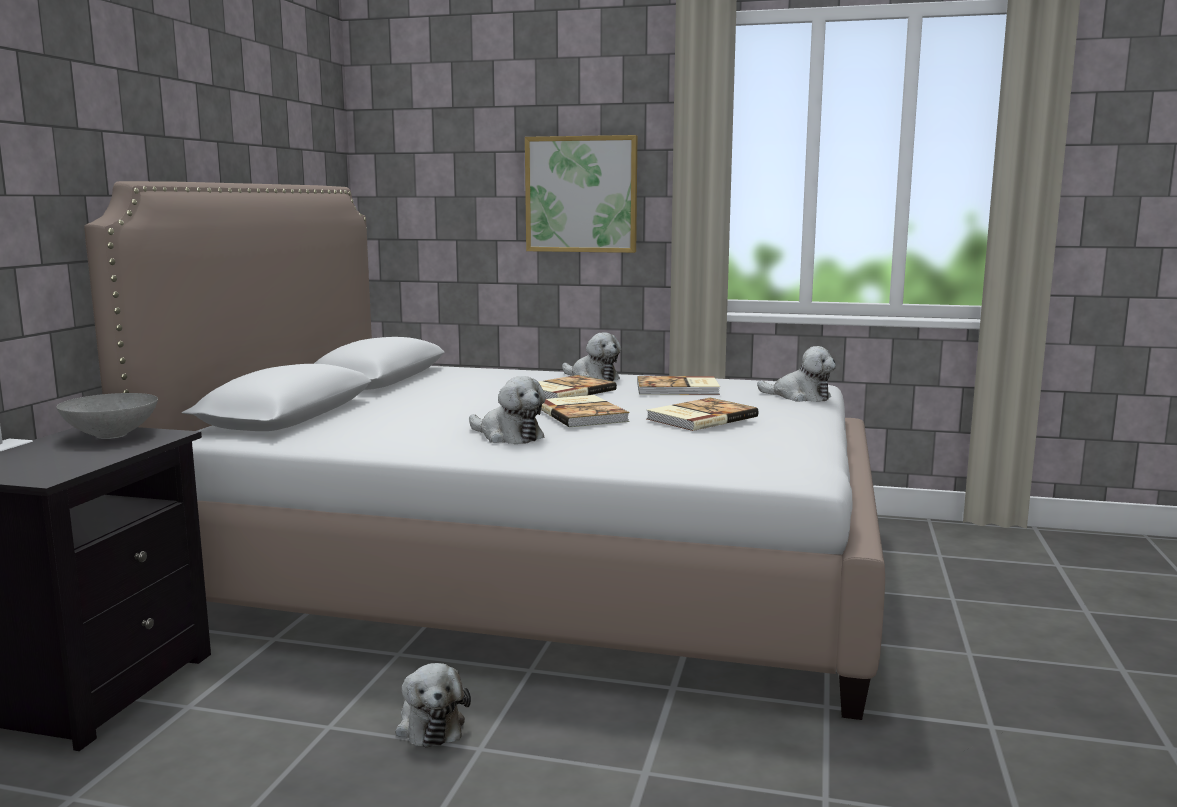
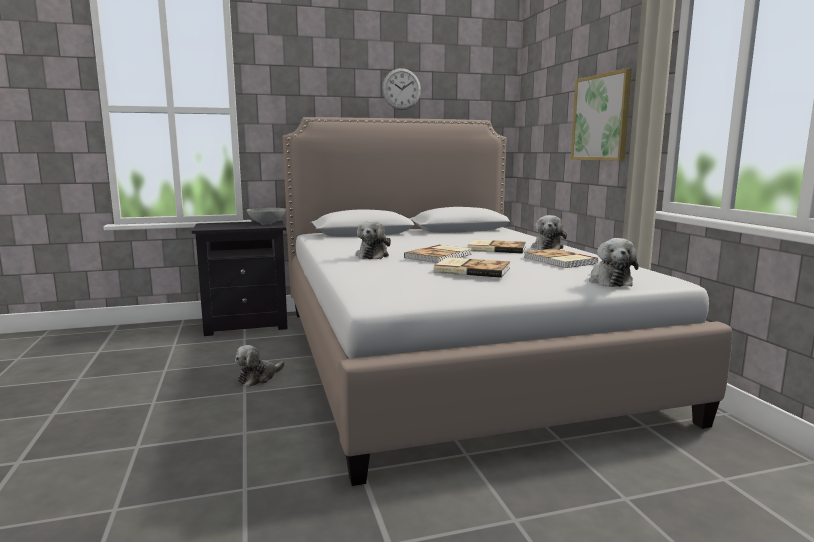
camera: 60 degrees right, 0 degrees up
none -> wall clock [382,68,421,110]

